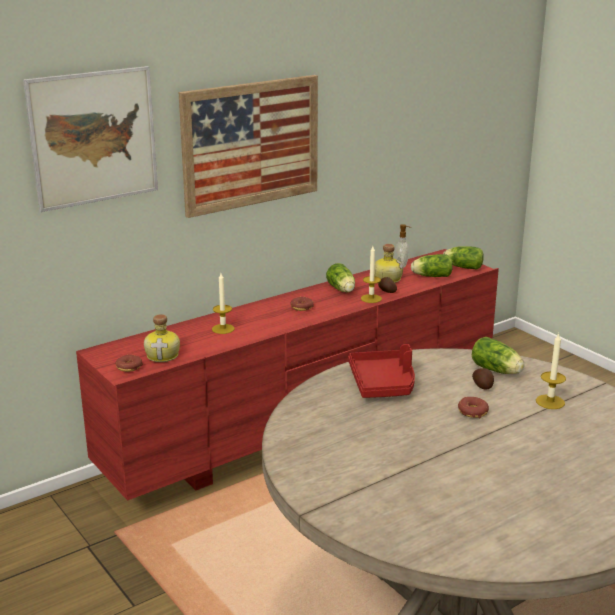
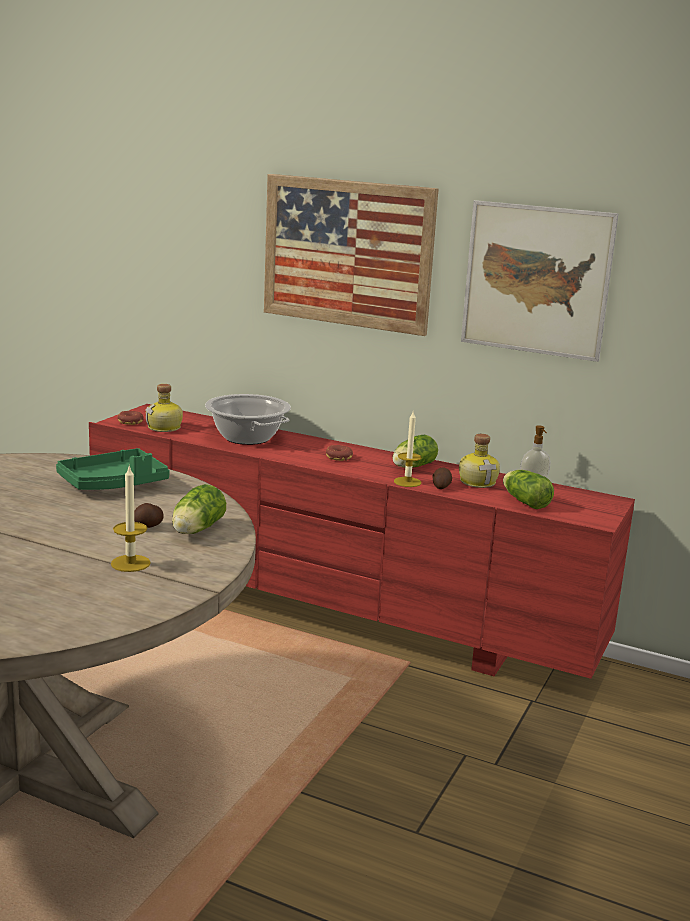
camera: 60 degrees right, 5 degrees down
picture [23,66,158,212] -> picture moved to [461,200,619,362]
candle [212,273,235,334] -> cooking pot [205,394,291,445]
red tray [348,344,415,398] -> green tray [56,448,170,490]
lettuce [443,246,483,270] -> none
donut [458,397,489,418] -> none

